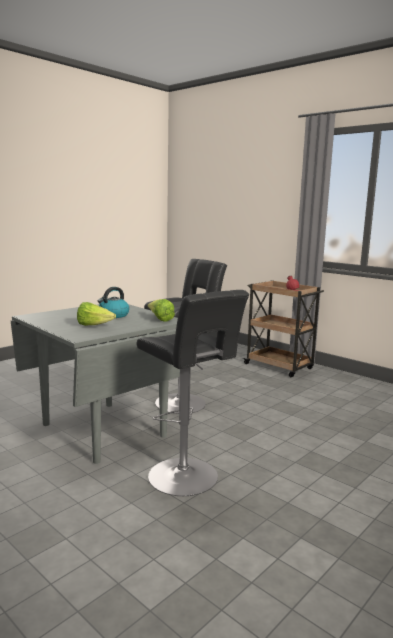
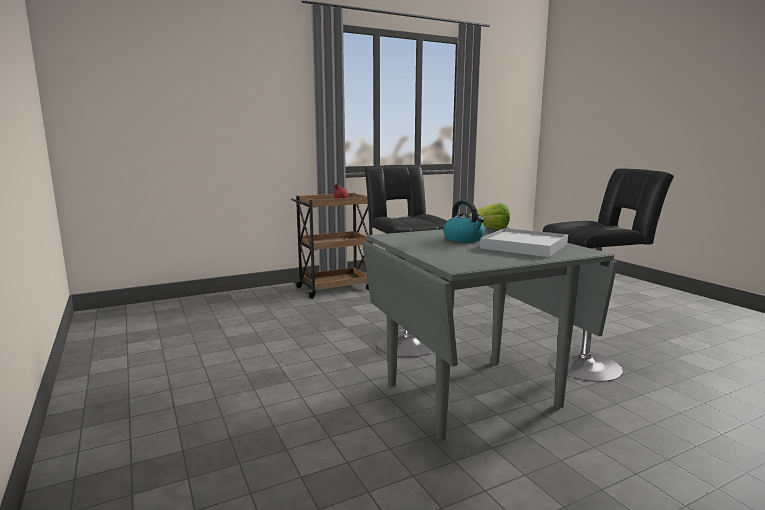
camera: 70 degrees left, 0 degrees up
lettuce [77,302,116,326] -> white tray [480,228,568,257]

